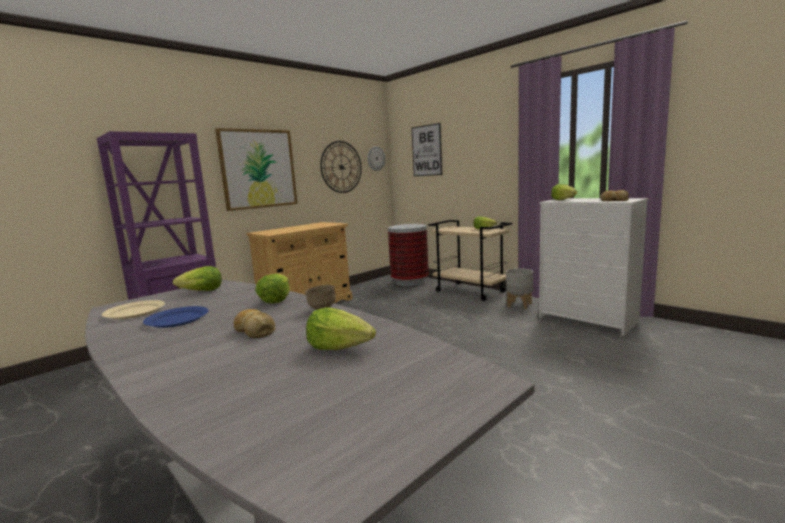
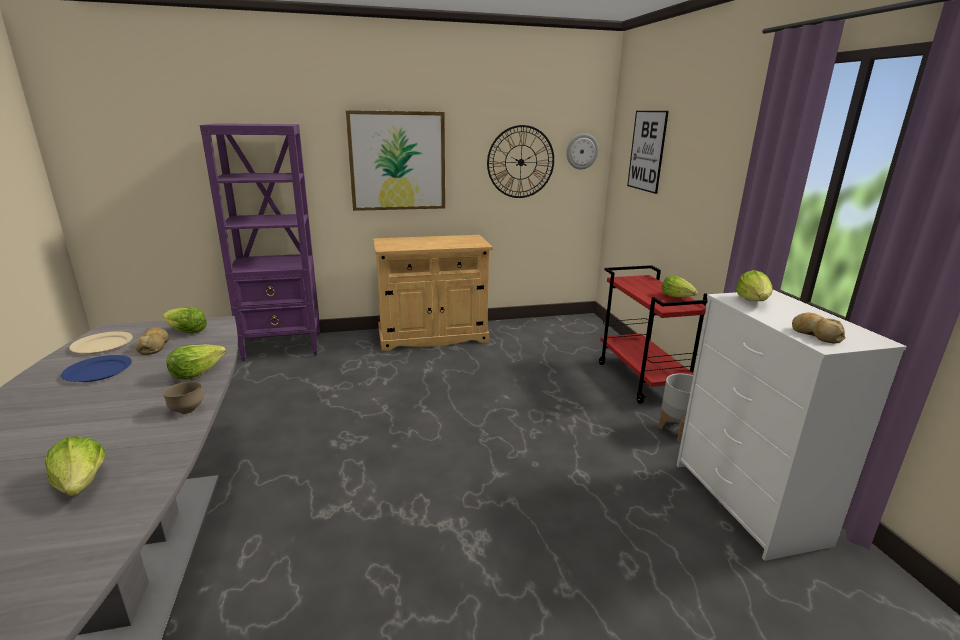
camera: 30 degrees right, 10 degrees up
bread [233,309,275,338] -> bread moved to [135,328,169,355]
trash can [388,224,429,286] -> none
beige cart [428,220,512,301] -> red cart [599,265,708,404]

